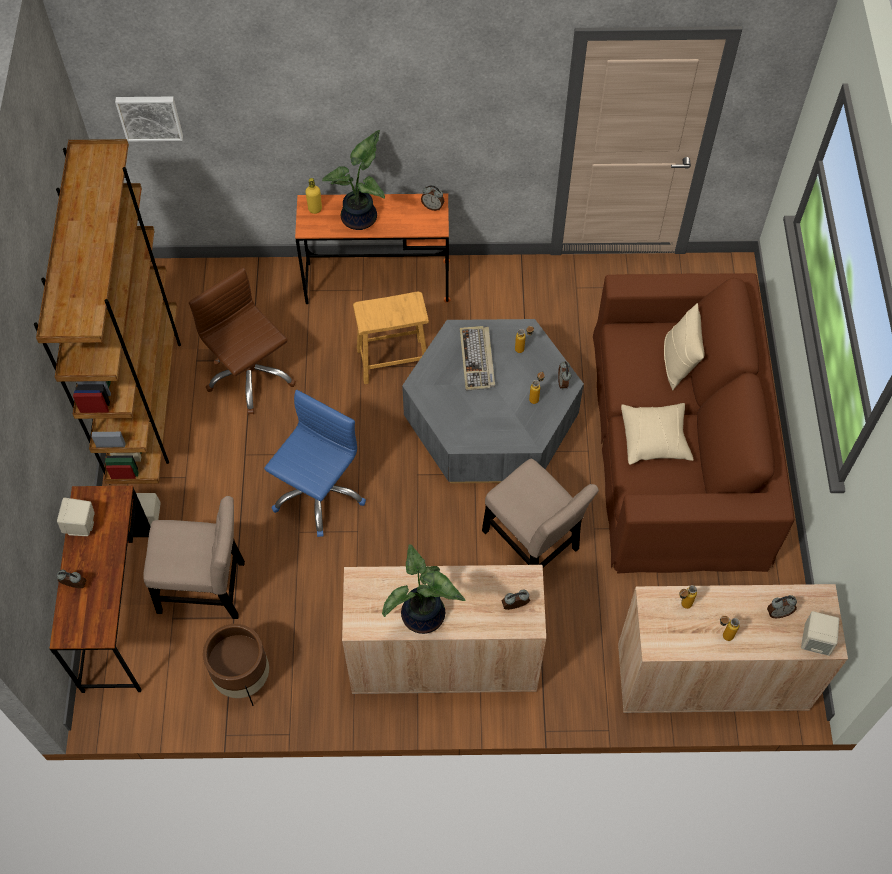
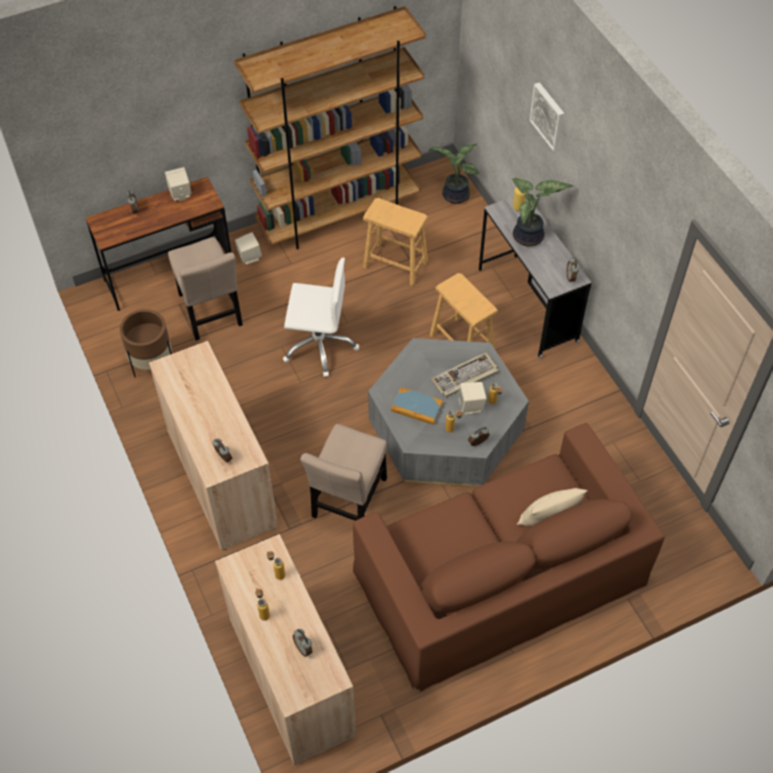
camera: 65 degrees right, 5 degrees down
picture [115,97,183,141] -> picture moved to [530,82,564,151]
brown office chair [189,267,296,414] -> brown stool [363,198,428,286]
blue office chair [264,390,366,537] -> white office chair [283,257,359,377]
orange desk [295,194,451,304] -> grey desk [479,196,592,359]
potted plant [382,544,465,634] -> potted plant moved to [429,143,480,204]
beige pillow [621,403,694,465] -> none
beige speaker [801,611,839,656] -> beige speaker moved to [458,382,487,415]
none -> book [391,387,443,425]

